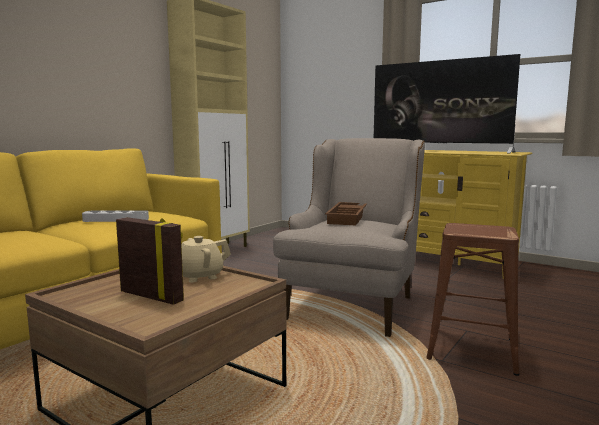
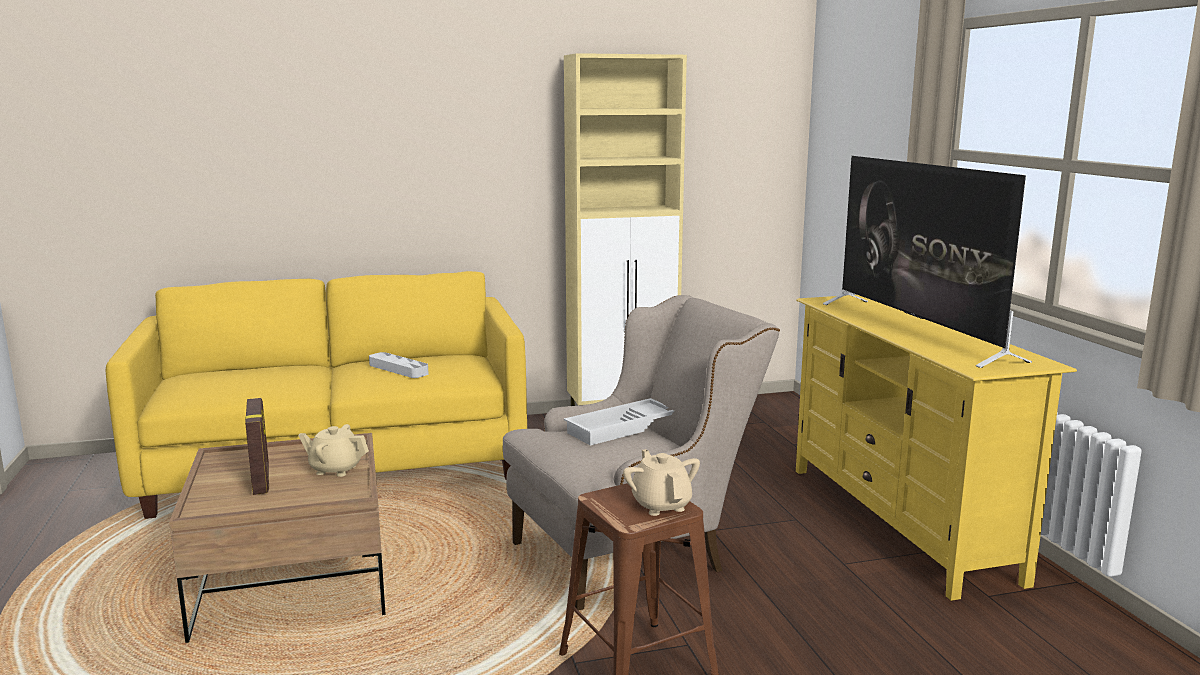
camera: 40 degrees right, 5 degrees up
brown tray [325,202,367,225] -> white tray [564,398,674,445]
none -> beige teapot [623,449,700,516]

